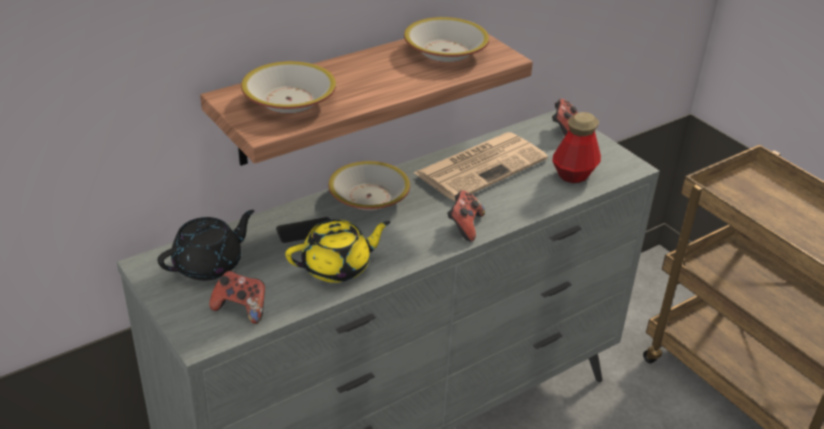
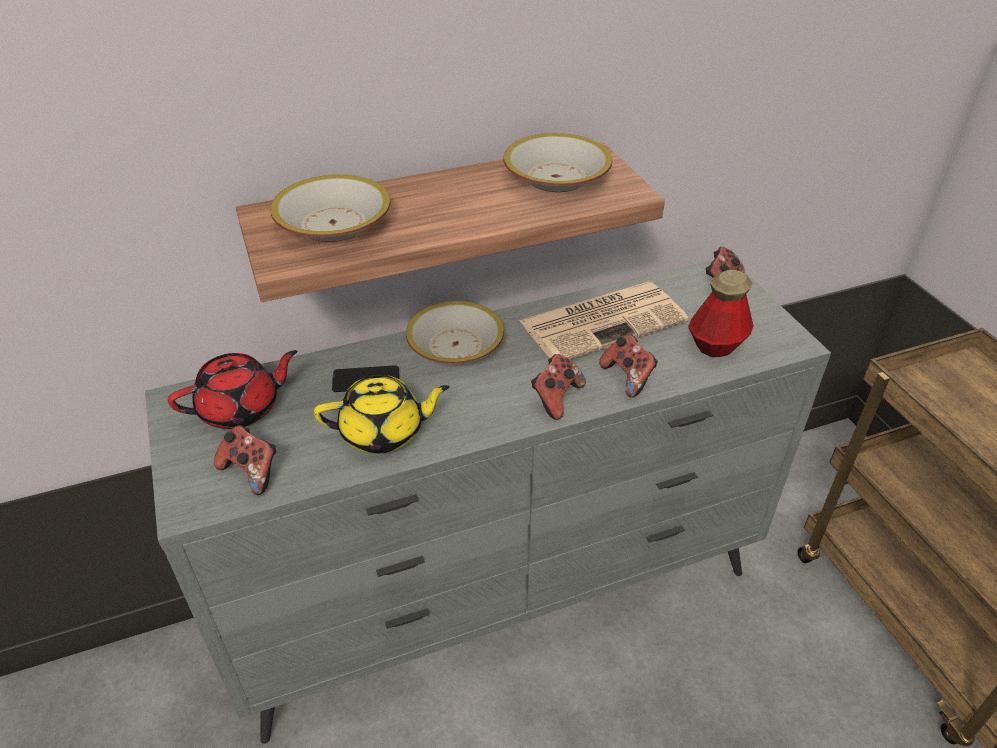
camera: 15 degrees right, 5 degrees up
black teapot [157,210,255,281] -> red teapot [168,350,297,429]
none -> game controller [599,335,658,398]

